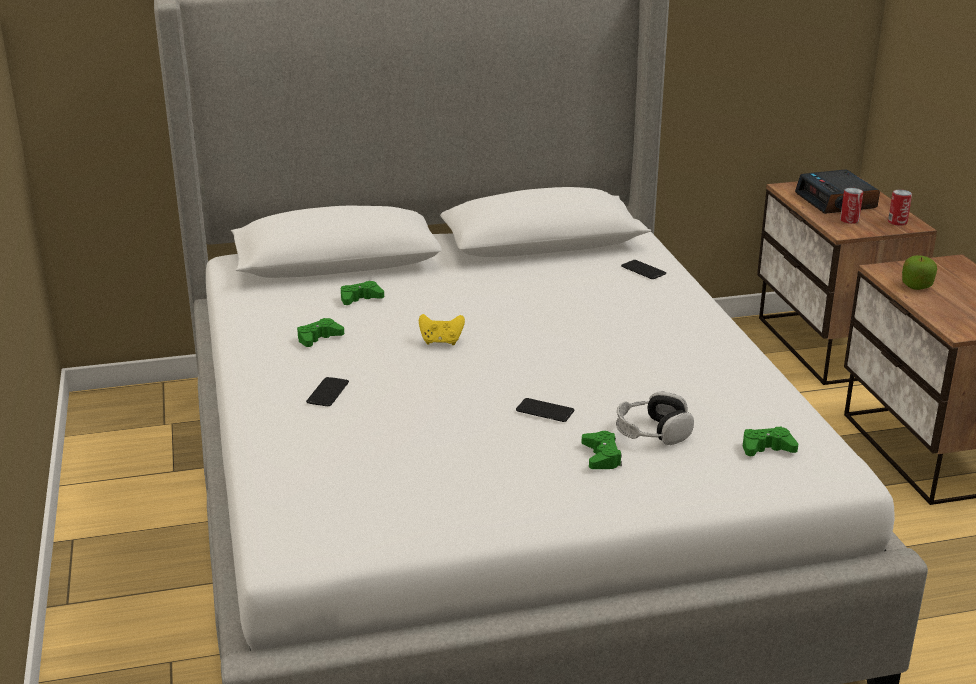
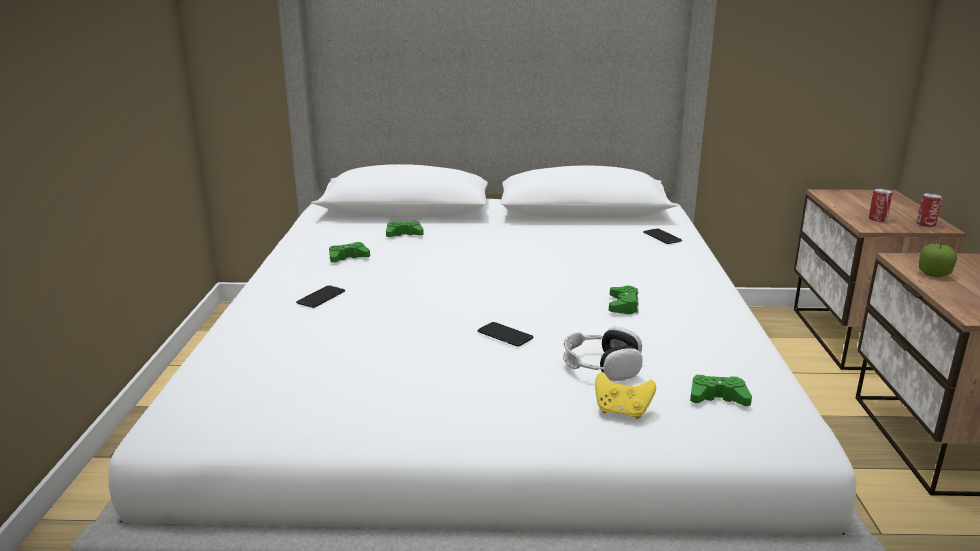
camera: 15 degrees right, 5 degrees down
yellow game controller [419,314,465,345] -> yellow game controller moved to [595,372,656,419]
green game controller [582,431,622,469] -> green game controller moved to [609,286,639,314]
alarm clock [795,170,880,214] -> none

